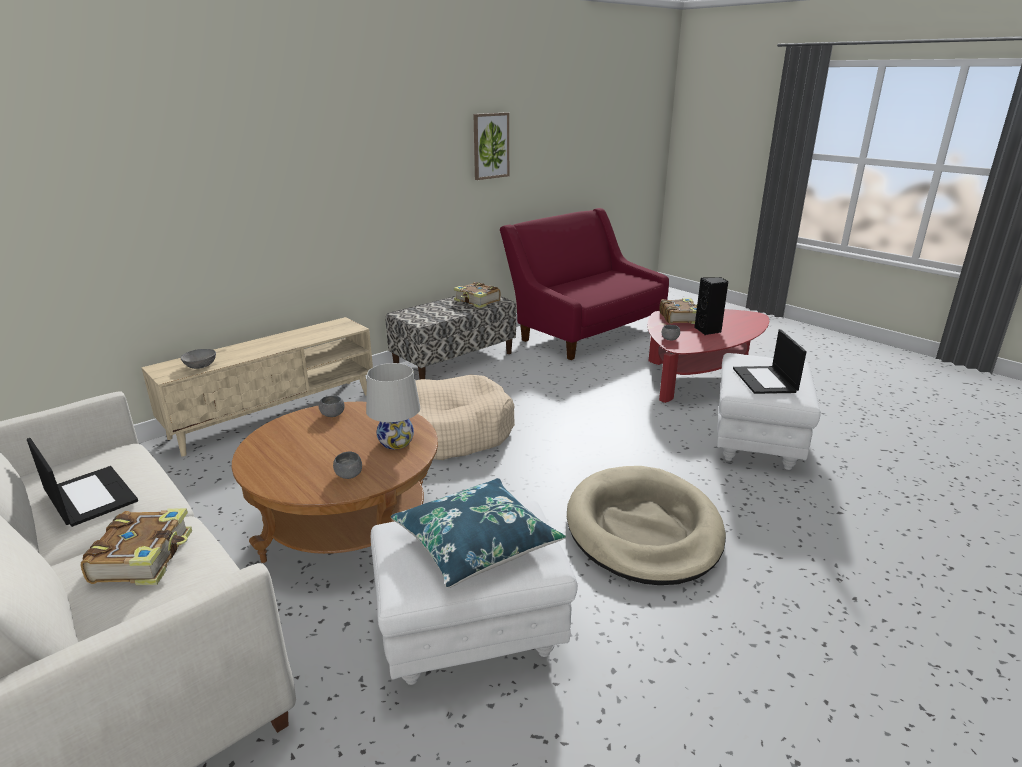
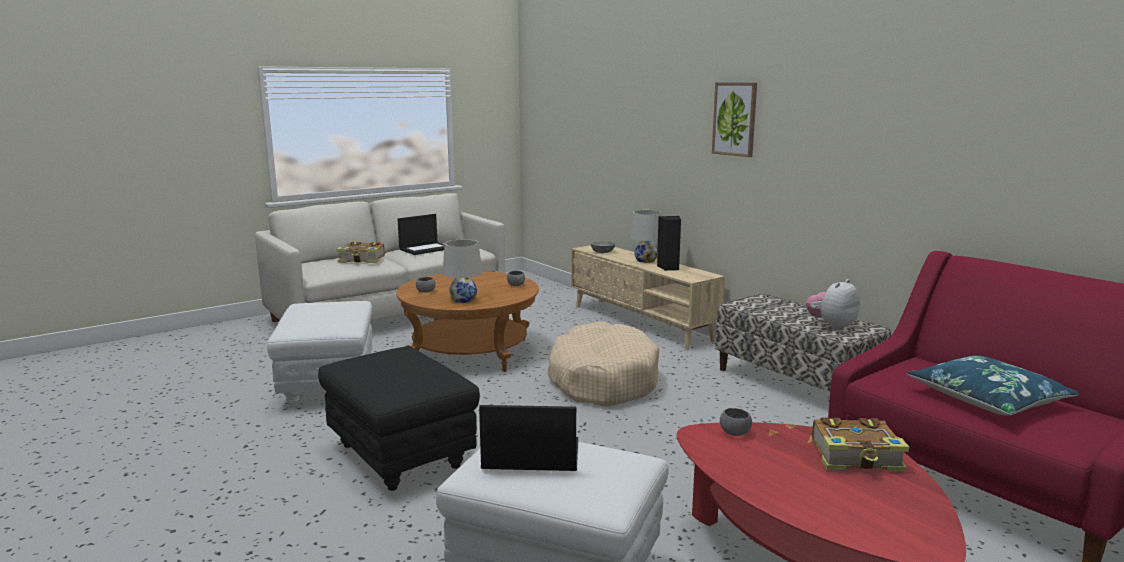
camera: 95 degrees right, 10 degrees down
blue pillow [391,478,566,588] -> blue pillow moved to [907,355,1080,415]
book [454,282,501,308] -> plush toy [806,279,860,330]
picture [473,112,509,180] -> picture moved to [712,82,757,157]
beige dog bed [567,466,726,585] -> black ottoman [318,346,480,491]
black speaker [694,277,729,335] -> black speaker moved to [656,216,681,271]
none -> white table lamp [630,210,662,263]

